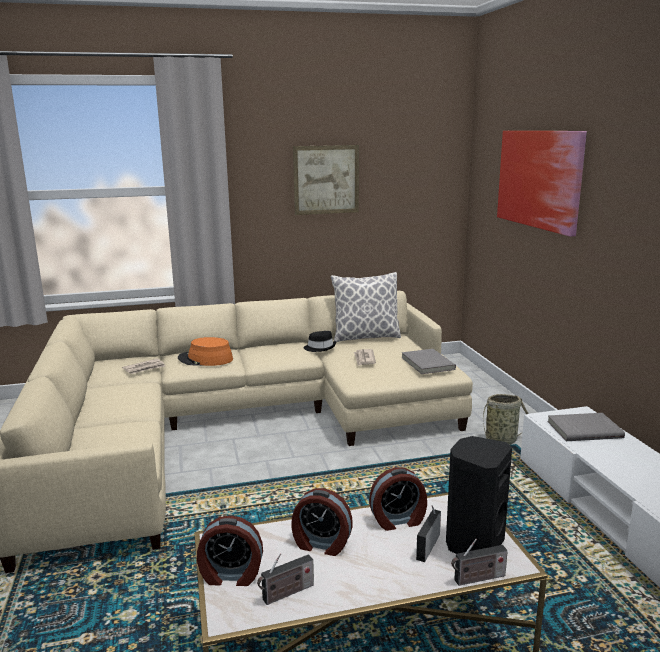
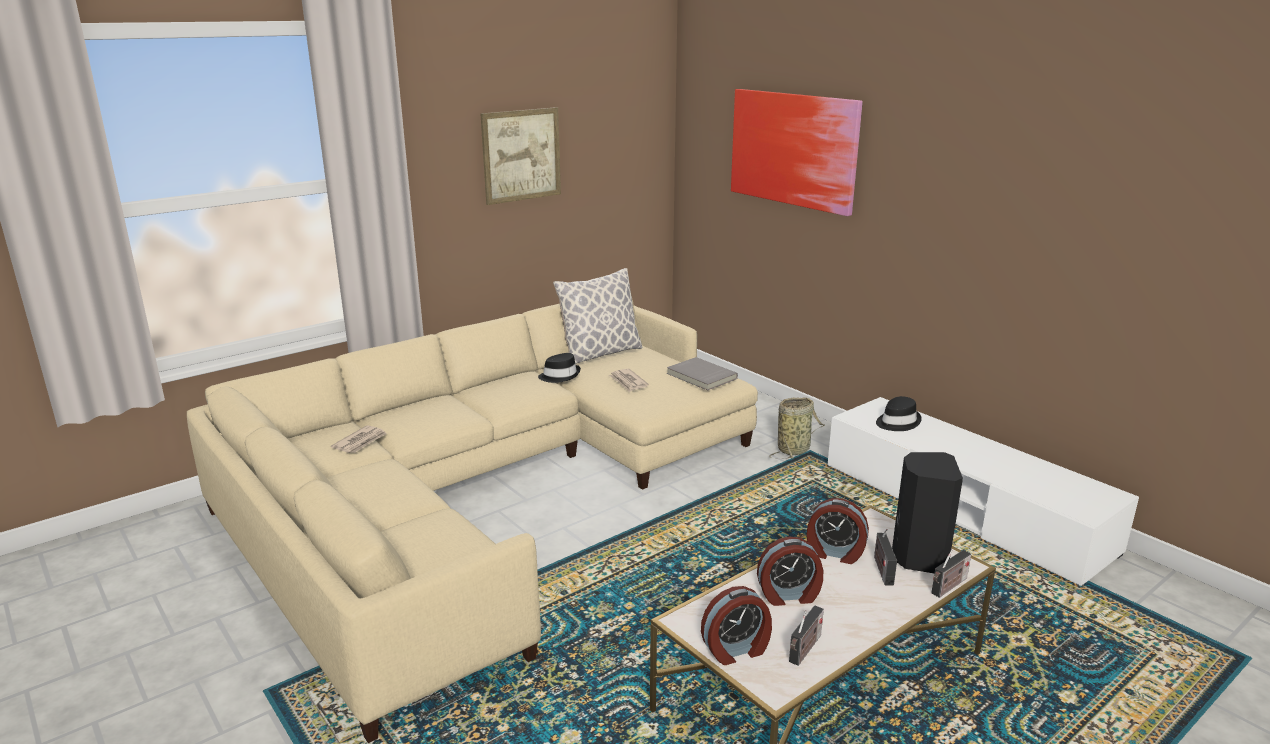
camera: 25 degrees left, 5 degrees up
orange hat [178,337,233,366] -> none
alarm clock [369,467,427,531] -> alarm clock turned 60 degrees clockwise [806,498,869,564]
grey book [547,413,625,441] -> black hat [876,396,922,431]

